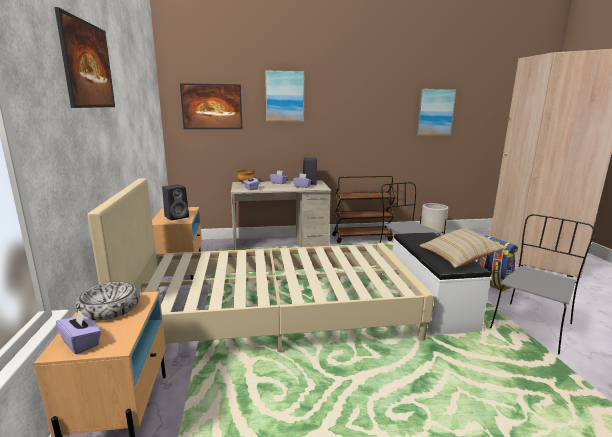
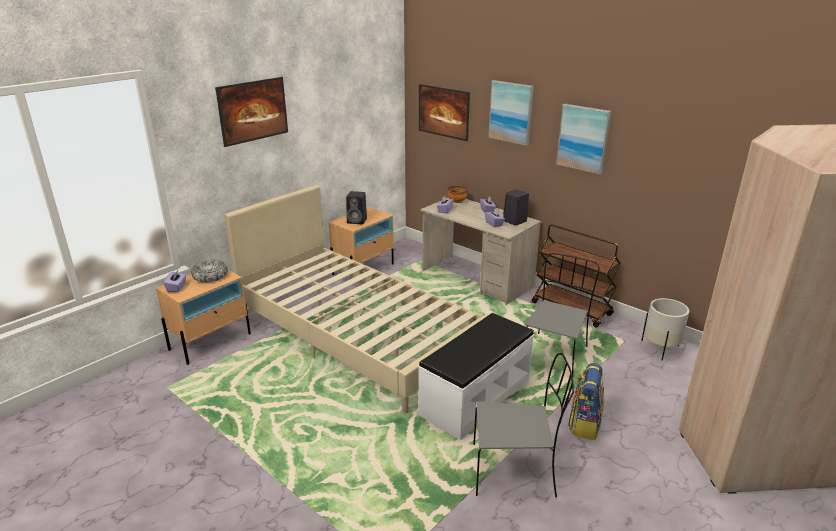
camera: 50 degrees right, 10 degrees up
picture [417,89,456,136] -> picture moved to [556,104,611,175]
beige pillow [419,228,506,268] -> none

